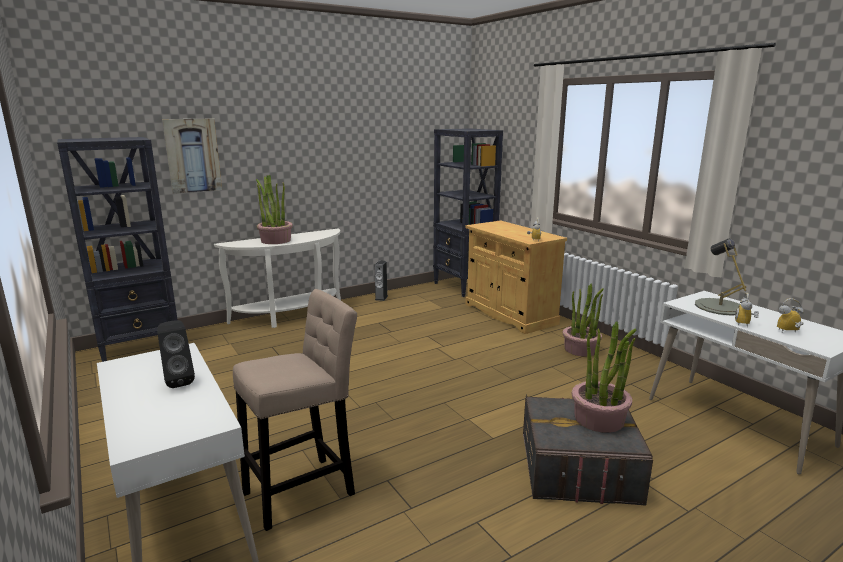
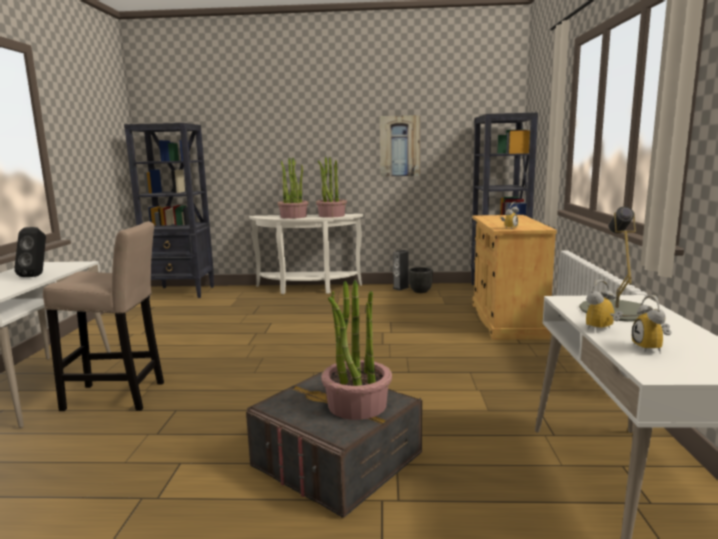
camera: 35 degrees right, 5 degrees down
picture [162,119,222,194] -> picture moved to [380,115,420,177]
potted plant [563,284,604,357] -> potted plant moved to [316,157,347,218]
alarm clock [777,298,804,333] -> alarm clock turned 120 degrees counterclockwise [632,295,671,354]
none -> black planter [408,267,433,293]

